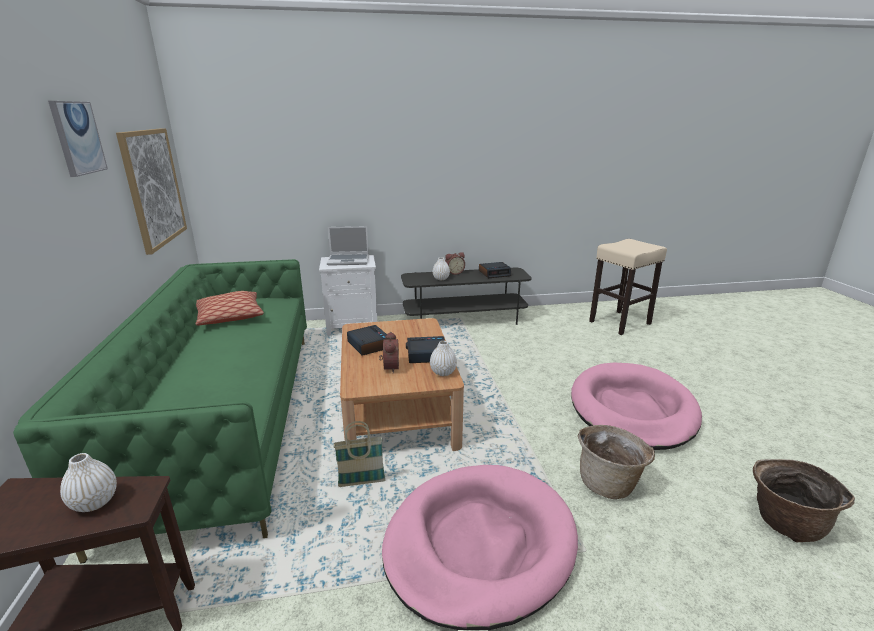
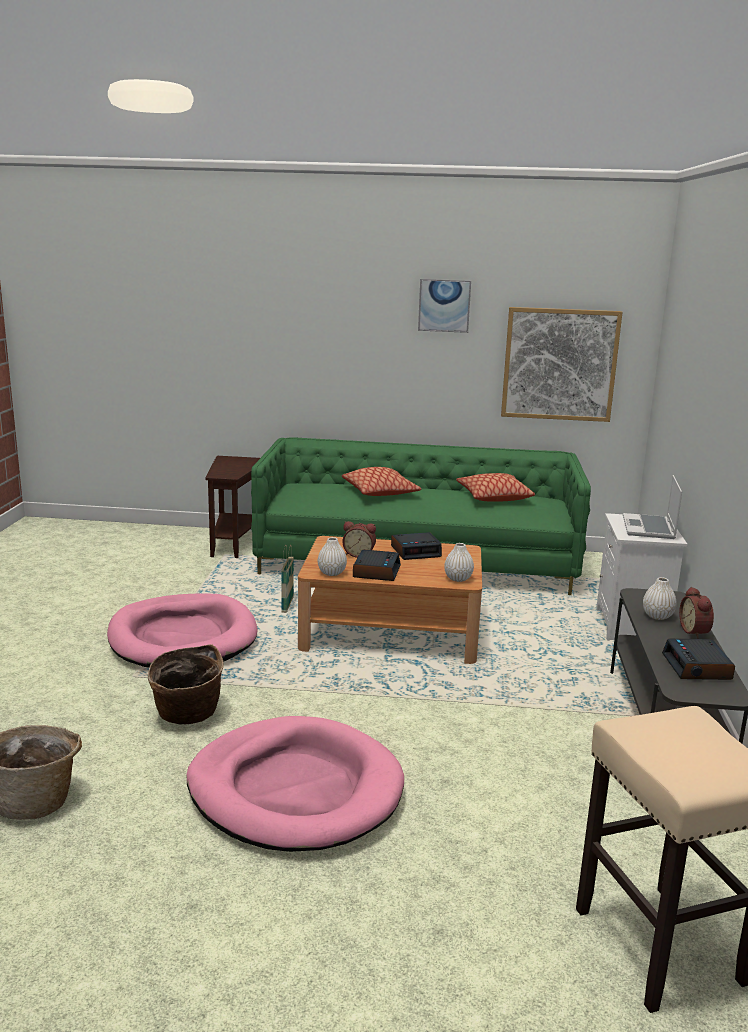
camera: 105 degrees right, 5 degrees down
white vase [60,453,117,512] -> white vase moved to [444,543,474,582]
none -> pillow [342,467,422,496]

